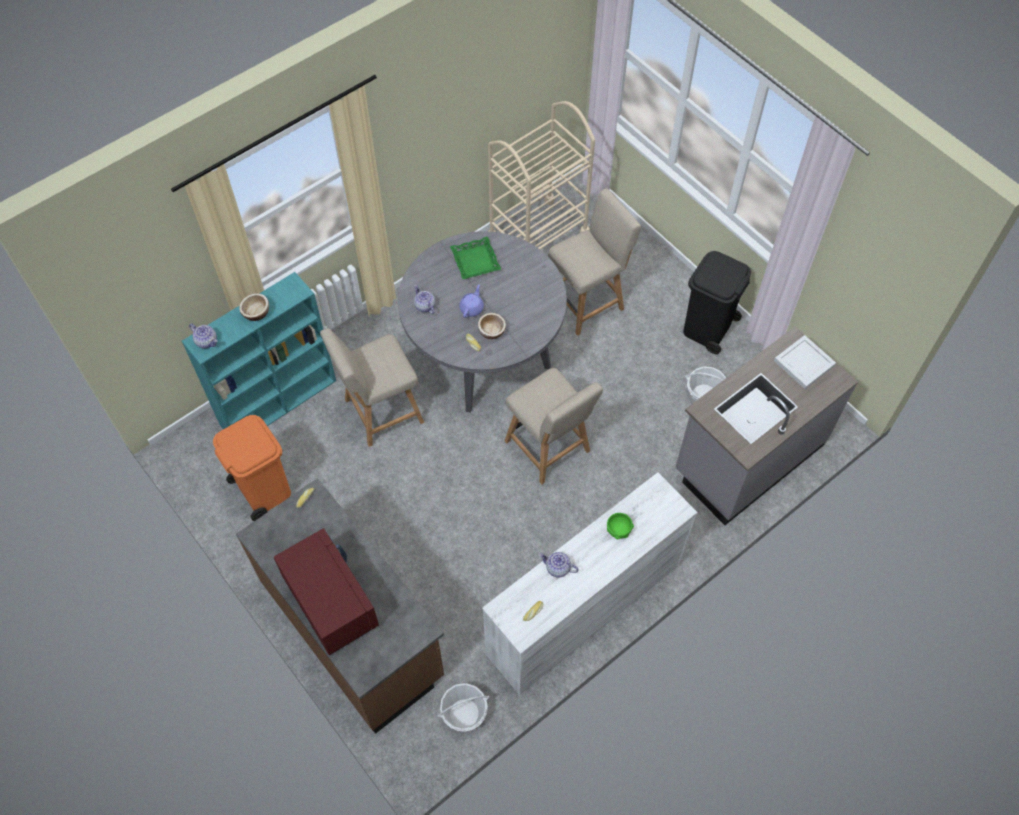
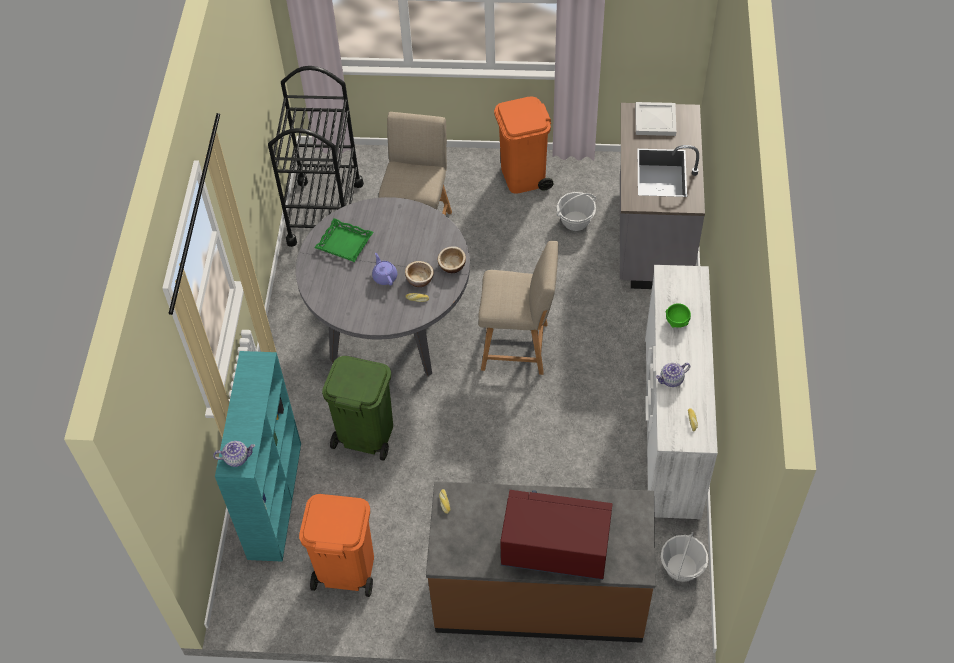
camera: 45 degrees left, 5 degrees down
bowl [239,293,269,321] -> bowl moved to [438,246,466,273]
beige chair [320,328,424,447] -> green trash can [322,356,393,461]
teapot [414,285,435,314] -> none
beige cart [488,101,595,249] -> black cart [268,66,364,247]
black trash can [683,251,751,354] -> orange trash can [494,97,554,194]

